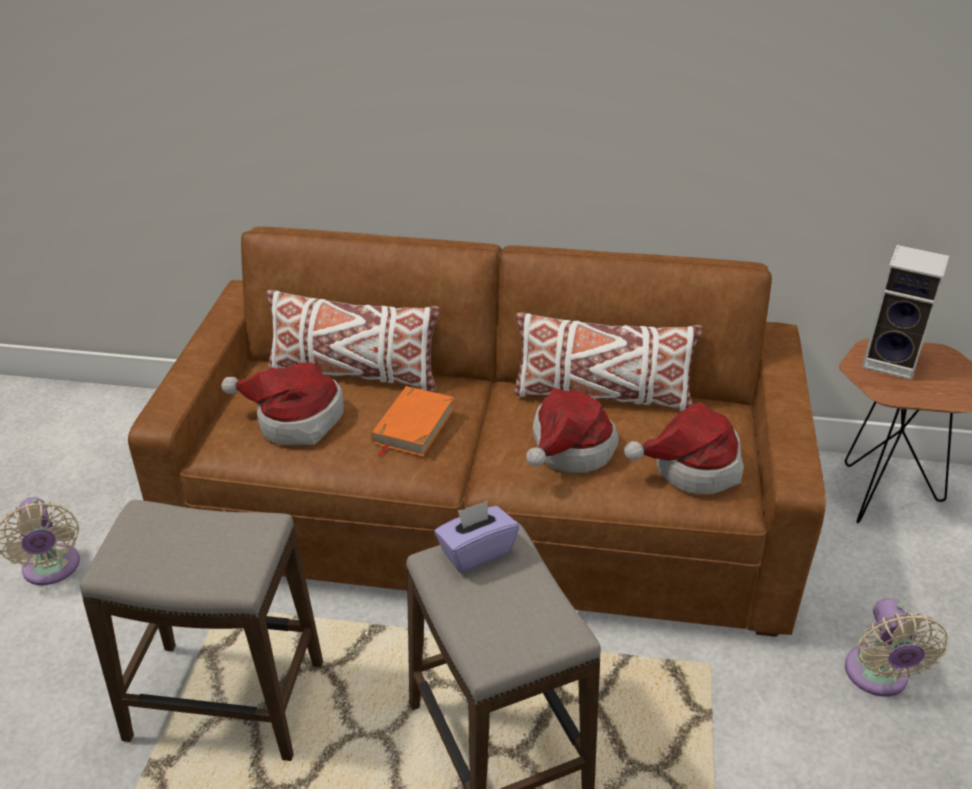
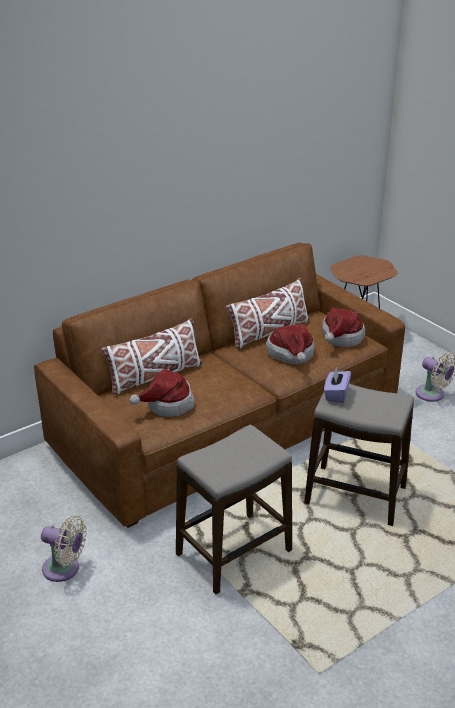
camera: 45 degrees left, 5 degrees down
orange book [371,386,454,457] -> none
speaker [862,245,949,380] -> none

